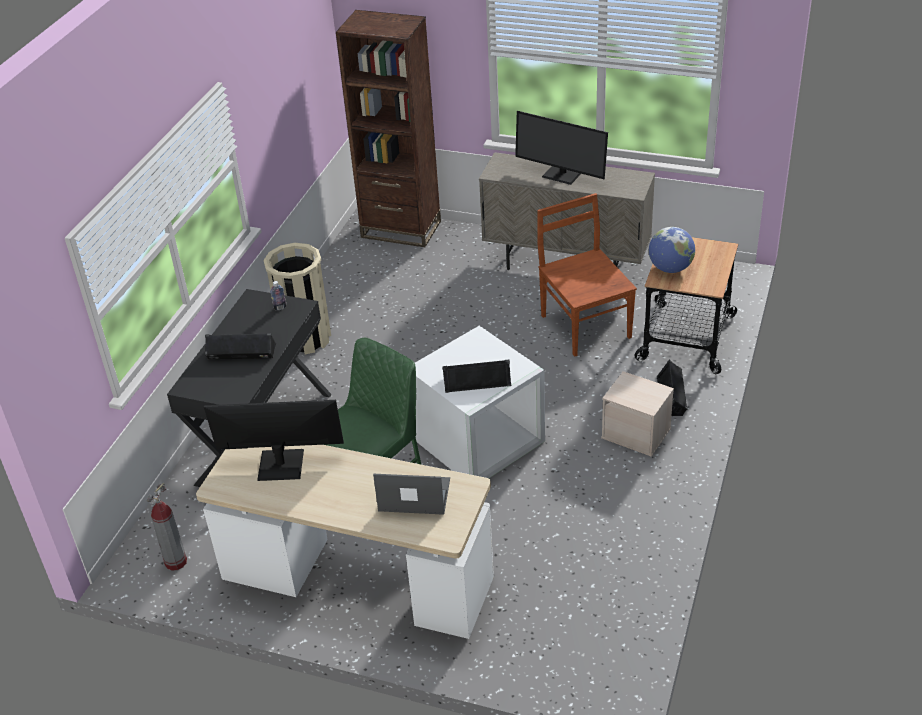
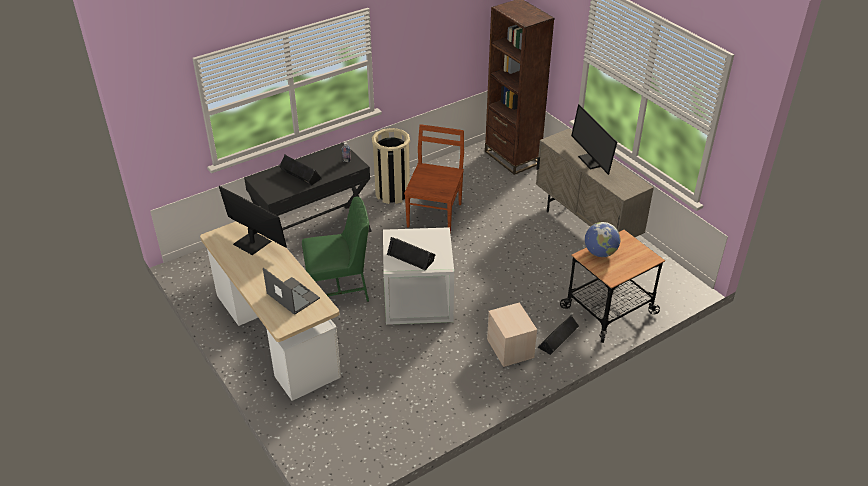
camera: 35 degrees right, 0 degrees up
fire extinguisher [147,483,187,571] -> none
brown chair [537,193,637,357] -> brown chair moved to [404,124,464,233]

